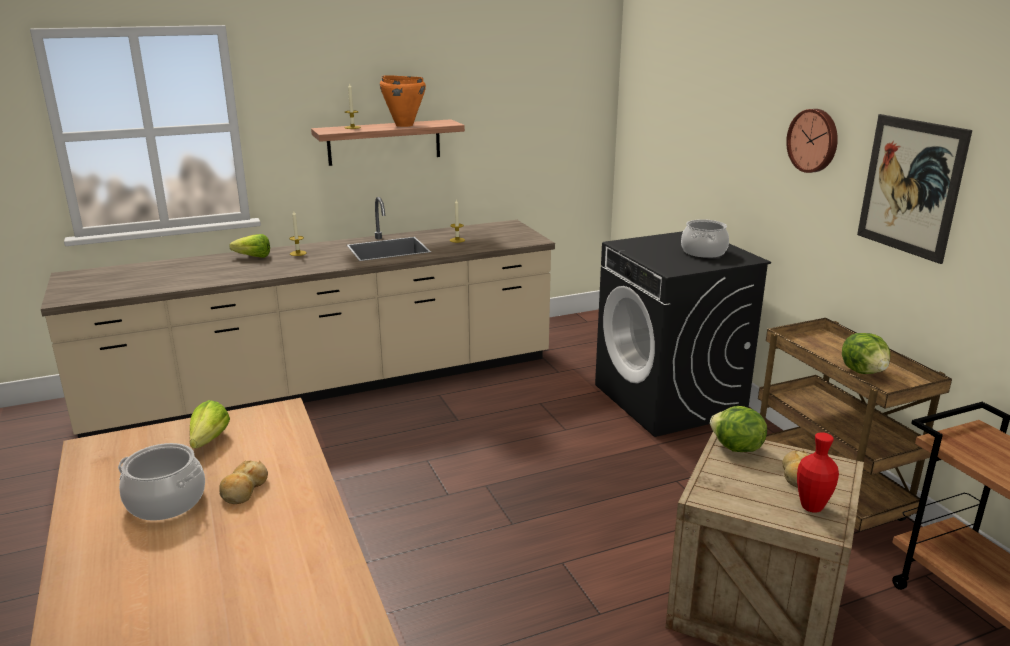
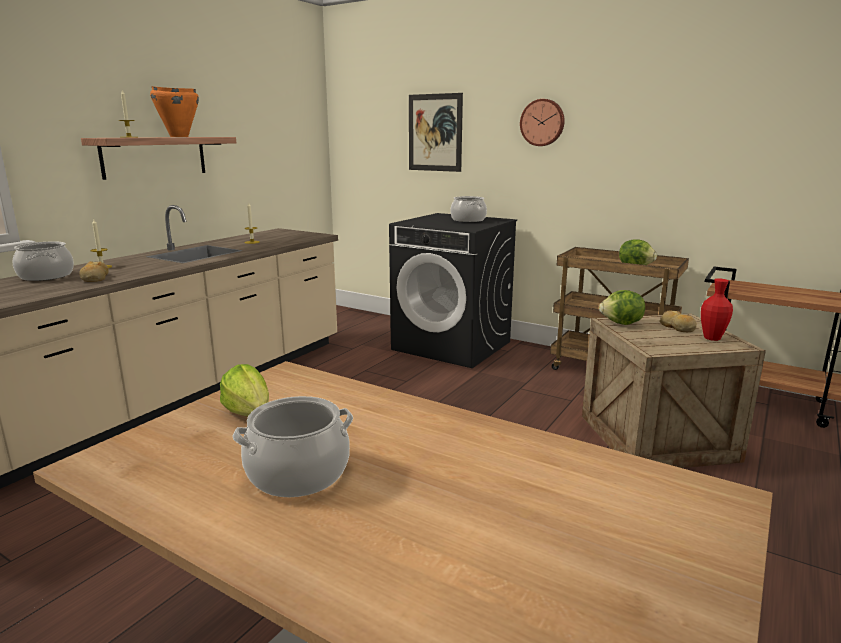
camera: 35 degrees left, 5 degrees down
bread [219,461,268,504] -> bread moved to [79,261,109,282]
lettuce [229,234,270,258] -> cooking pot [13,241,74,281]
picture [857,114,972,264] -> picture moved to [409,93,463,172]

